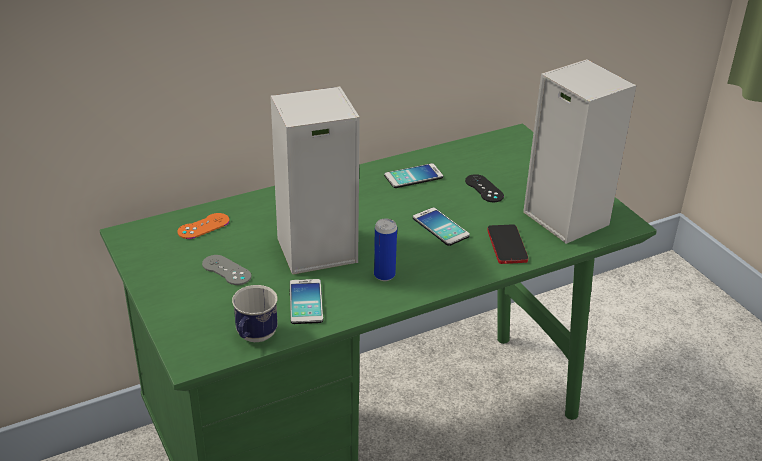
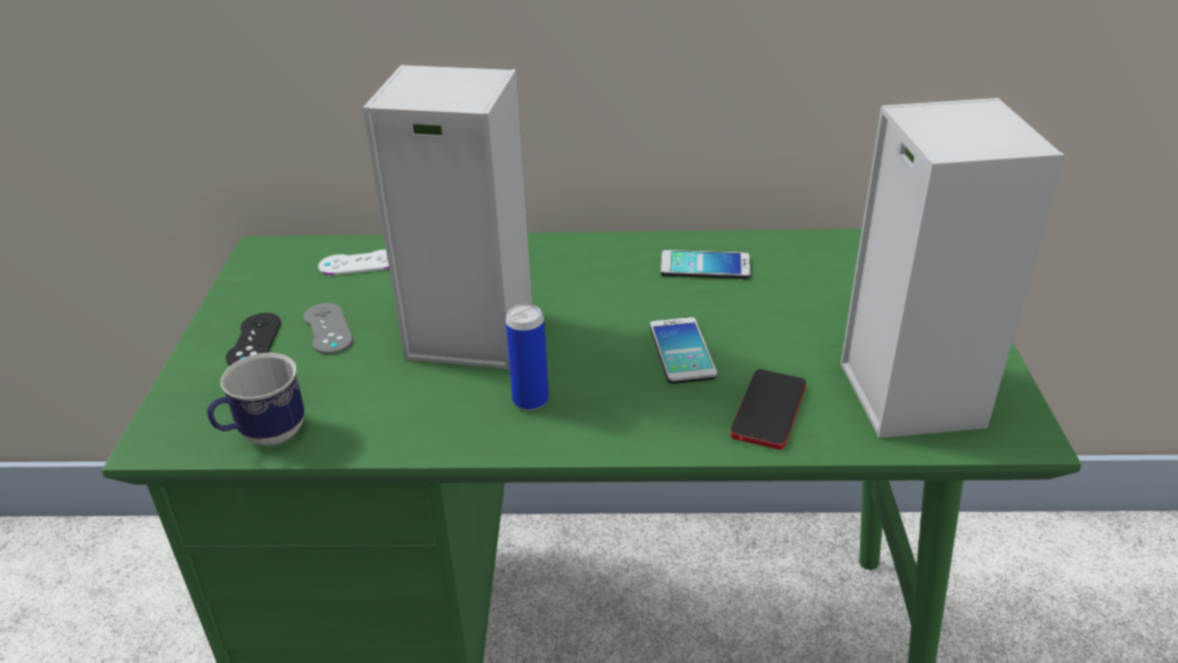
camera: 30 degrees right, 0 degrees up
orange game controller [177,213,229,239] -> white game controller [318,249,389,275]
phone [289,279,323,324] -> none
black game controller [465,174,504,202] -> black game controller moved to [226,313,281,366]

